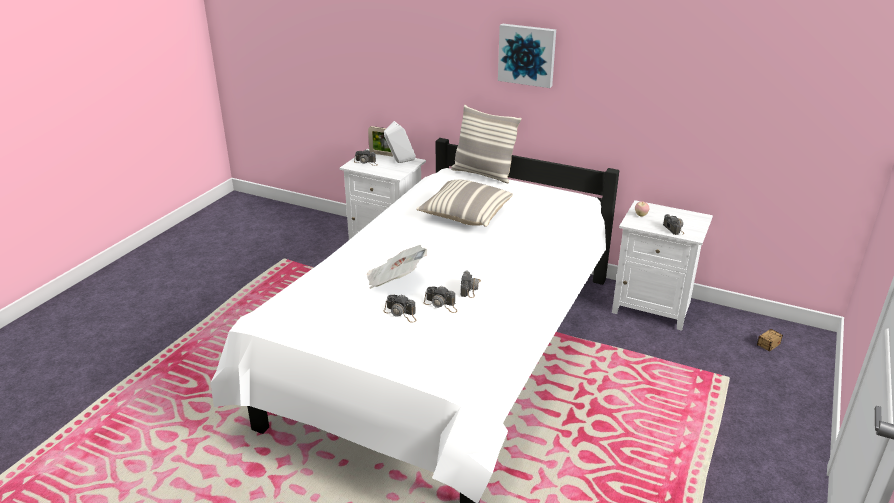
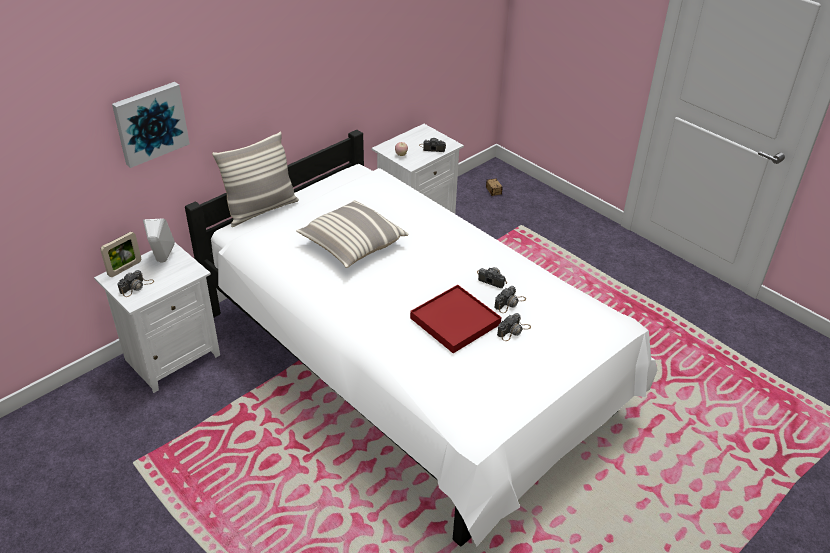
camera: 70 degrees left, 10 degrees up
newspaper [367,245,427,289] -> red tray [410,285,501,353]
picture [498,24,556,88] -> picture moved to [112,82,190,168]

